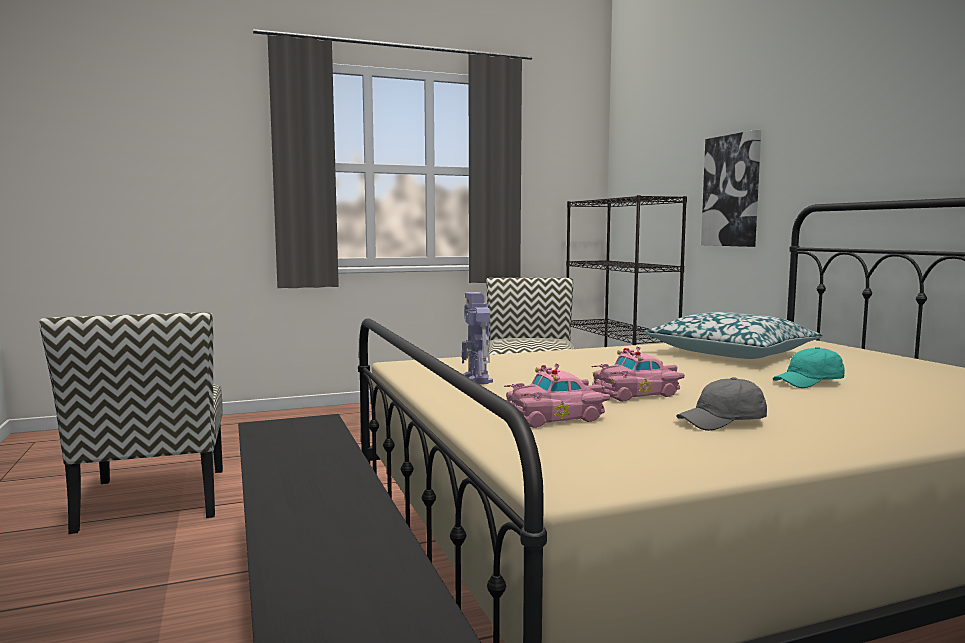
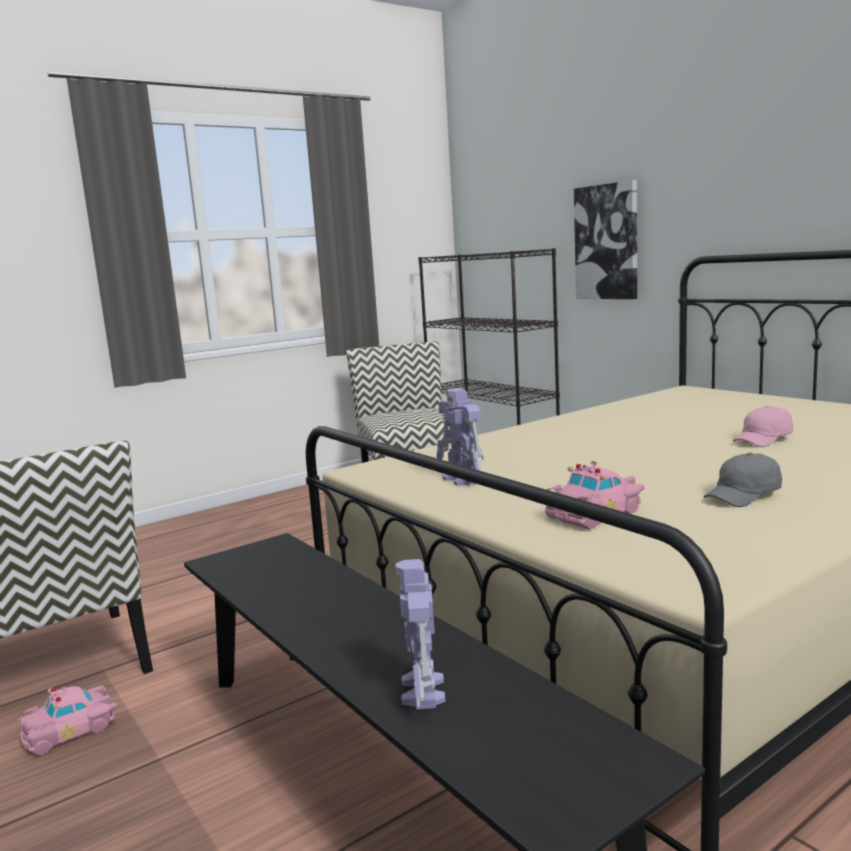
camera: 15 degrees left, 5 degrees up
pink toy car [592,347,685,402] -> pink toy car moved to [17,685,117,755]
pillow [644,312,823,359] -> none
turquoise cap [773,347,845,388] -> pink cap [733,406,793,447]
none -> toy robot [396,559,445,709]

